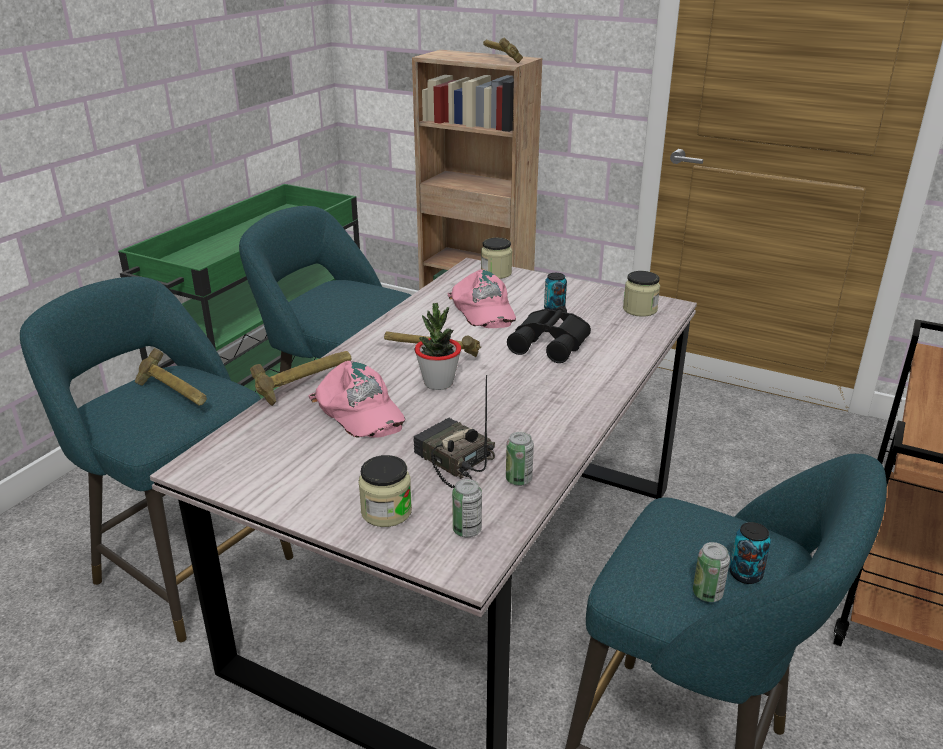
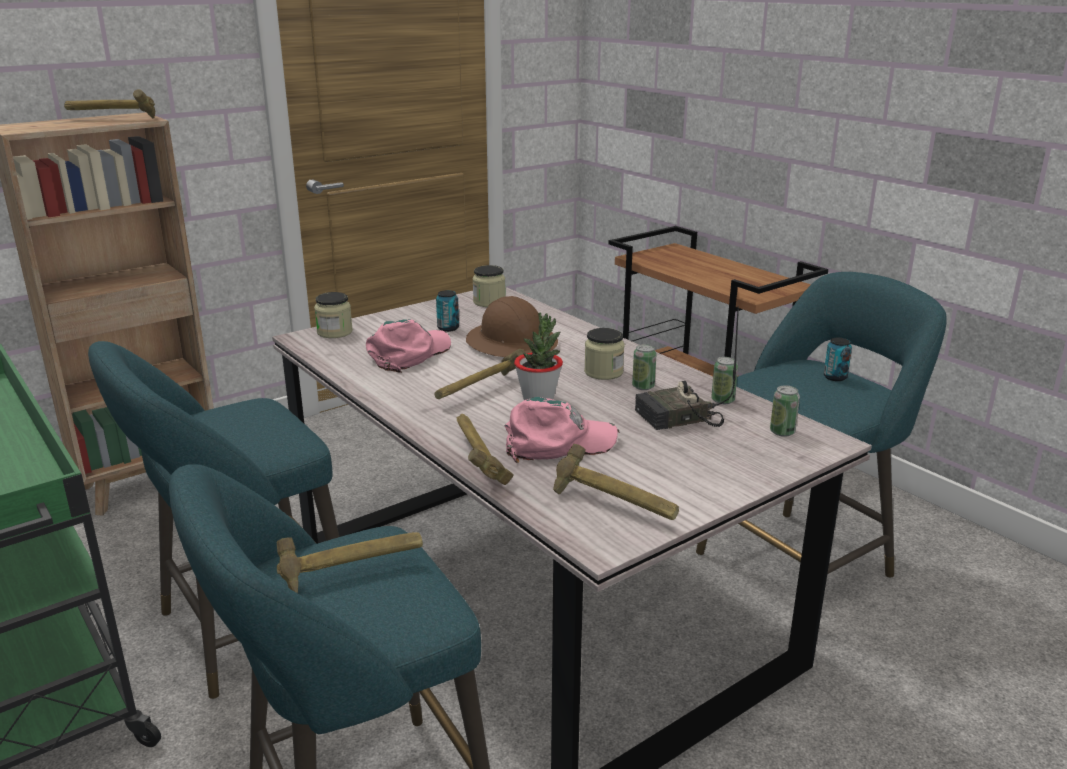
camera: 65 degrees left, 5 degrees down
jar [358,455,412,527] -> jar moved to [584,328,625,380]
pink cap [448,270,516,328] -> pink cap turned 60 degrees counterclockwise [366,319,451,373]
black binoculars [507,306,591,363] -> brown hard hat [466,296,558,357]
can [693,542,730,602] -> can moved to [632,344,657,390]
none -> hammer [553,444,679,520]

